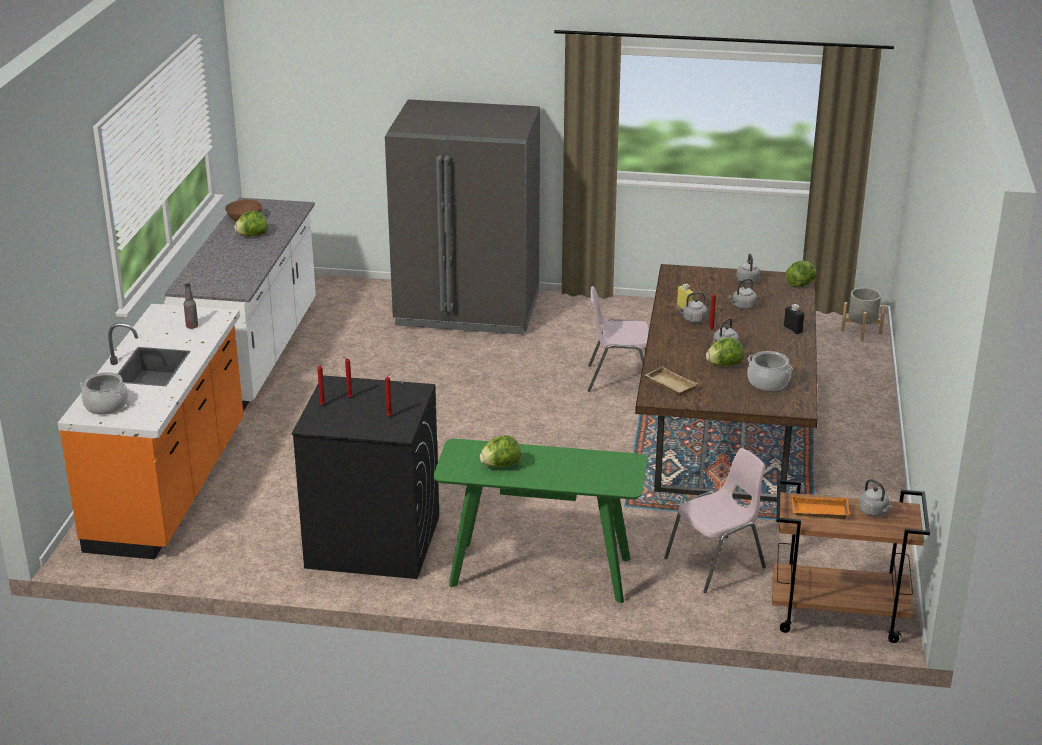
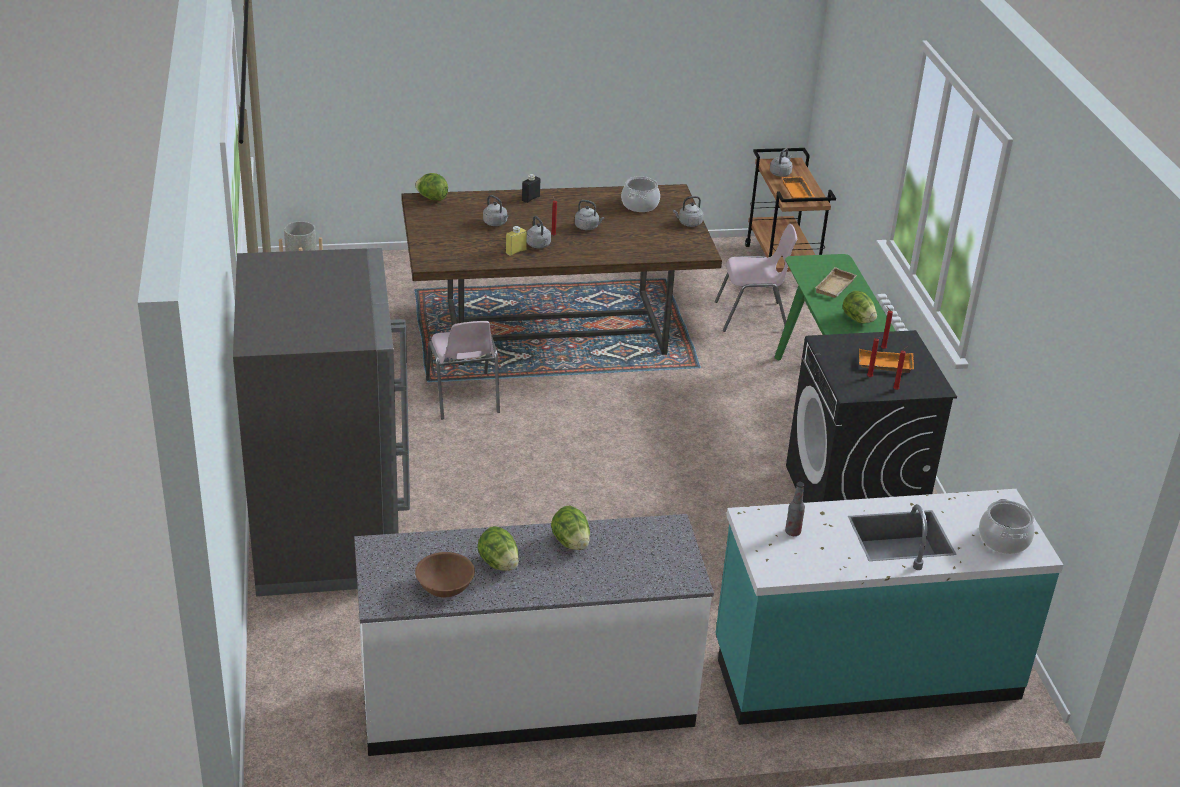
camera: 110 degrees left, 5 degrees up
orange counter [58,304,244,559] -> turquoise counter [716,489,1063,725]
beige tray [645,366,698,396] -> beige tray moved to [815,267,857,298]
pink chair [664,448,766,593] -> pink chair turned 135 degrees clockwise [715,224,797,332]
lettuce [706,338,744,366] -> lettuce moved to [551,506,590,550]
grey kettle [736,253,760,284] -> grey kettle moved to [673,196,703,227]
none -> orange tray [859,349,914,373]

